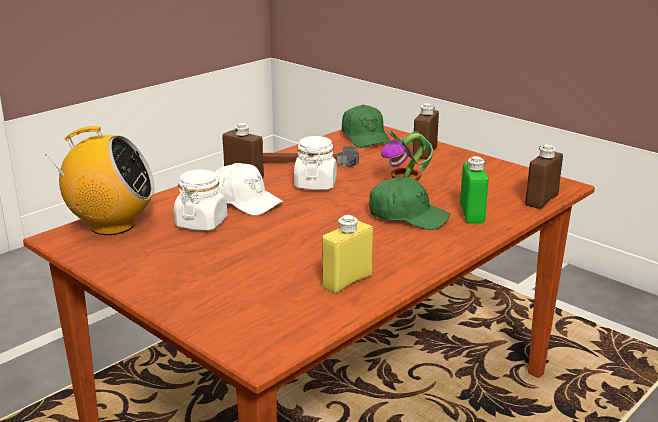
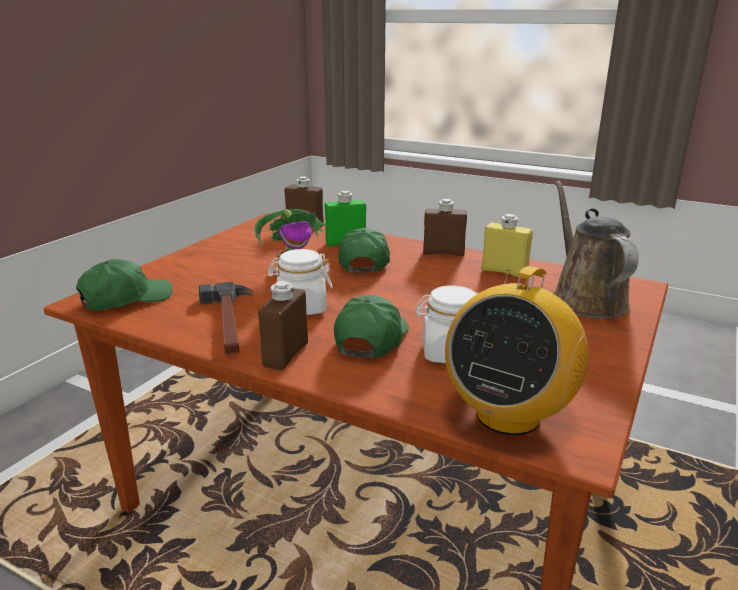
camera: 105 degrees left, 0 degrees up
radio [46,126,154,235] -> radio turned 135 degrees counterclockwise [445,266,589,435]
white cap [214,163,283,216] -> green cap [334,295,409,358]
brown bottle [413,103,439,159] -> brown bottle moved to [423,199,467,256]
none -> brown watering can [553,181,639,319]

